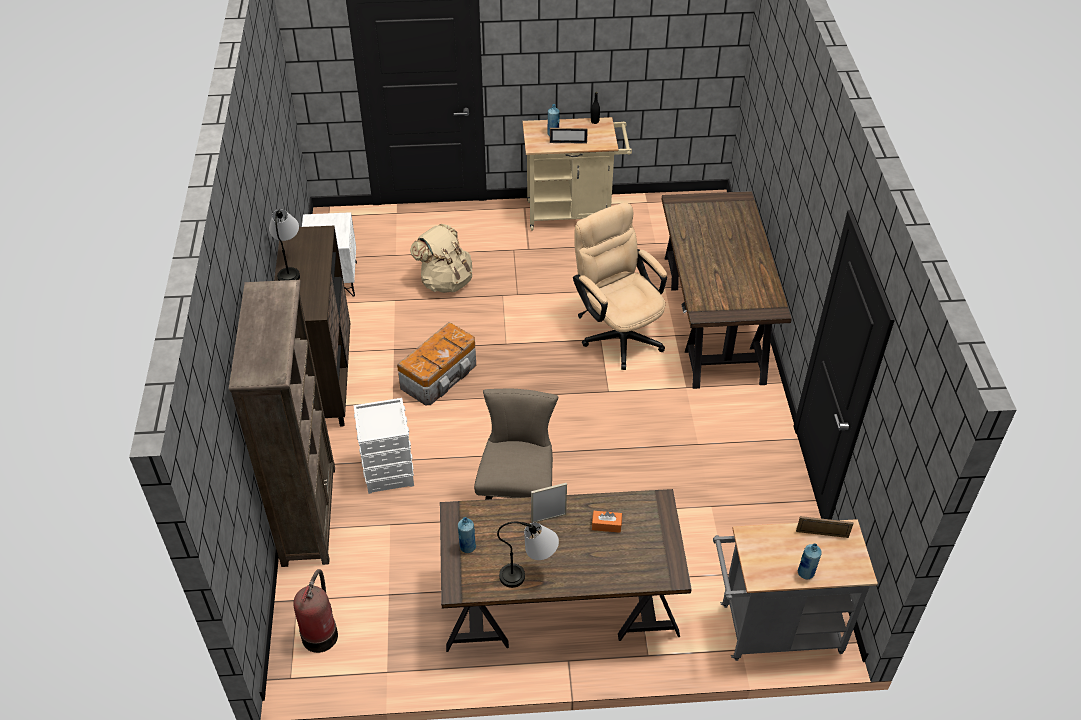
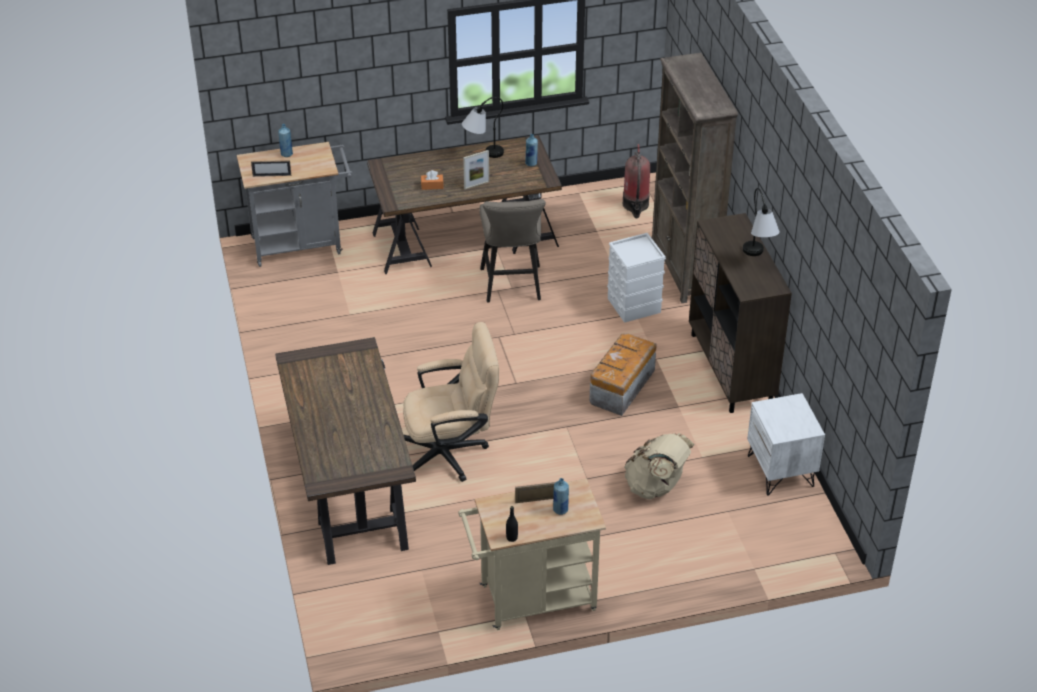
camera: 170 degrees right, 5 degrees down
beige office chair [573,202,667,370] -> beige office chair turned 60 degrees counterclockwise [403,322,499,482]

